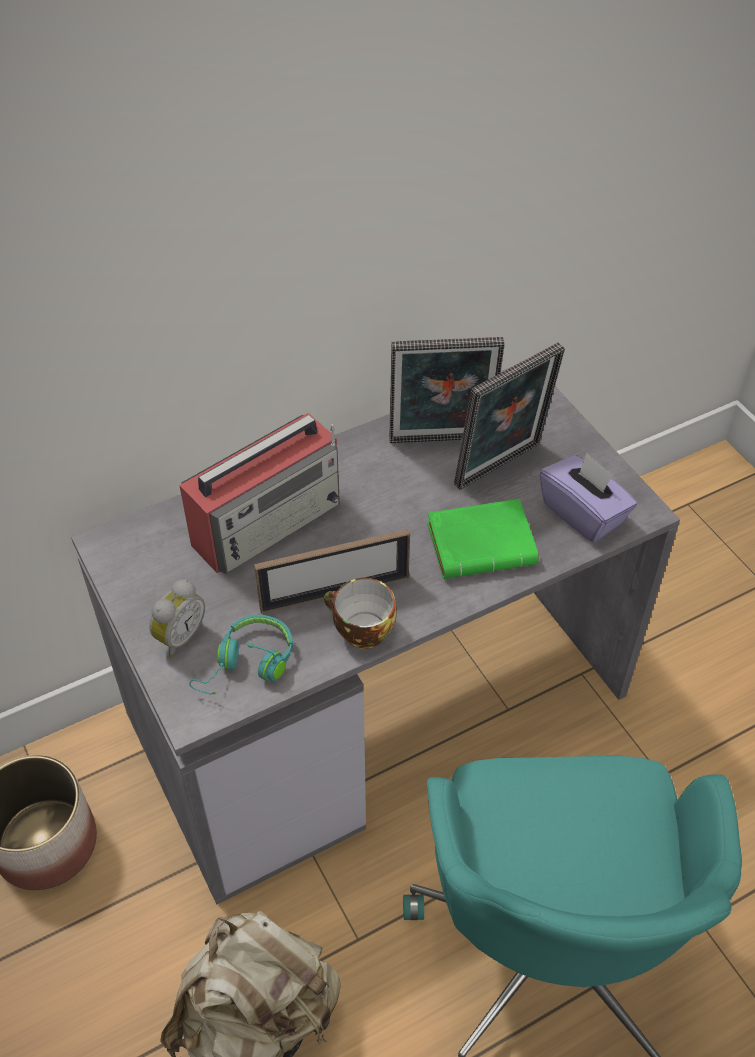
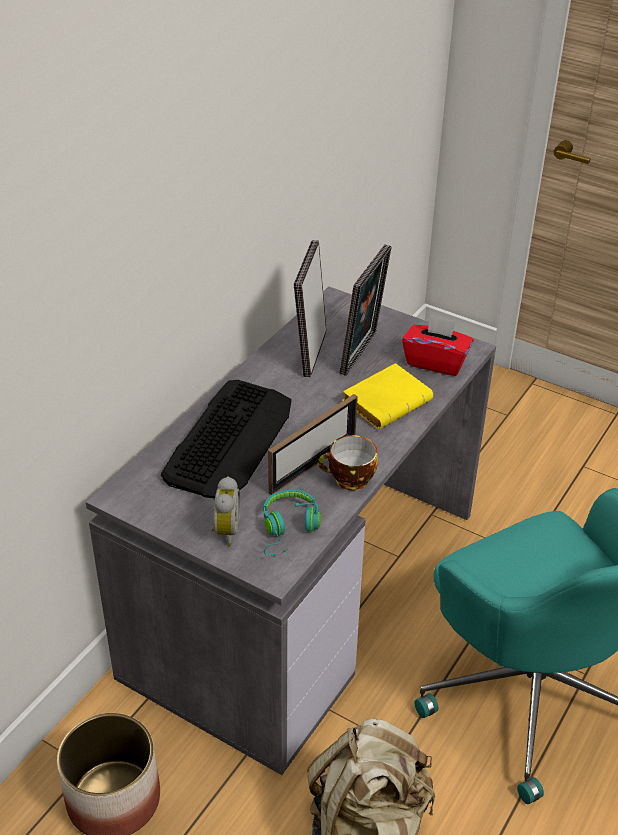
camera: 30 degrees left, 10 degrees down
radio [179,413,340,574] -> keyboard [161,380,292,498]
picture frame [389,337,504,443] -> picture frame turned 135 degrees clockwise [294,240,327,377]
green book [427,499,539,579] -> yellow book [342,363,433,429]
purple tissue box [539,453,637,542] -> red tissue box [402,314,474,376]

